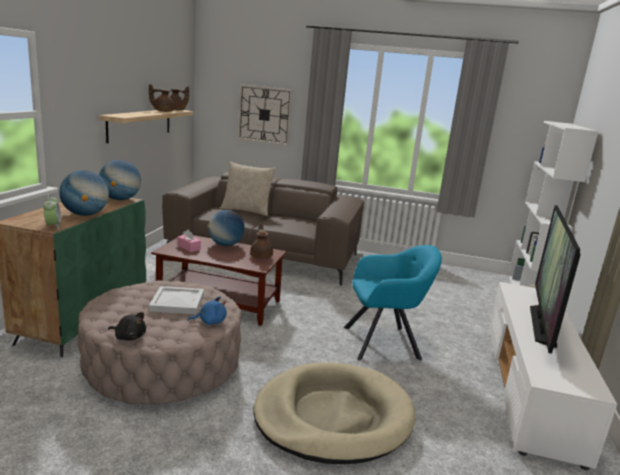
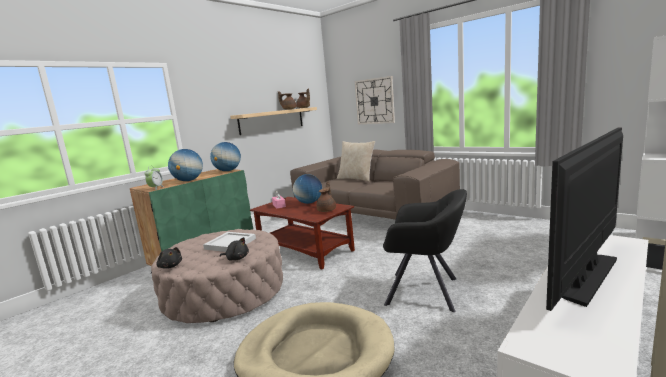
camera: 30 degrees right, 5 degrees down
blue plush toy [187,297,227,325] -> black plush toy [220,237,249,260]
turquoise armchair [344,245,442,360] -> black armchair [383,189,467,312]

